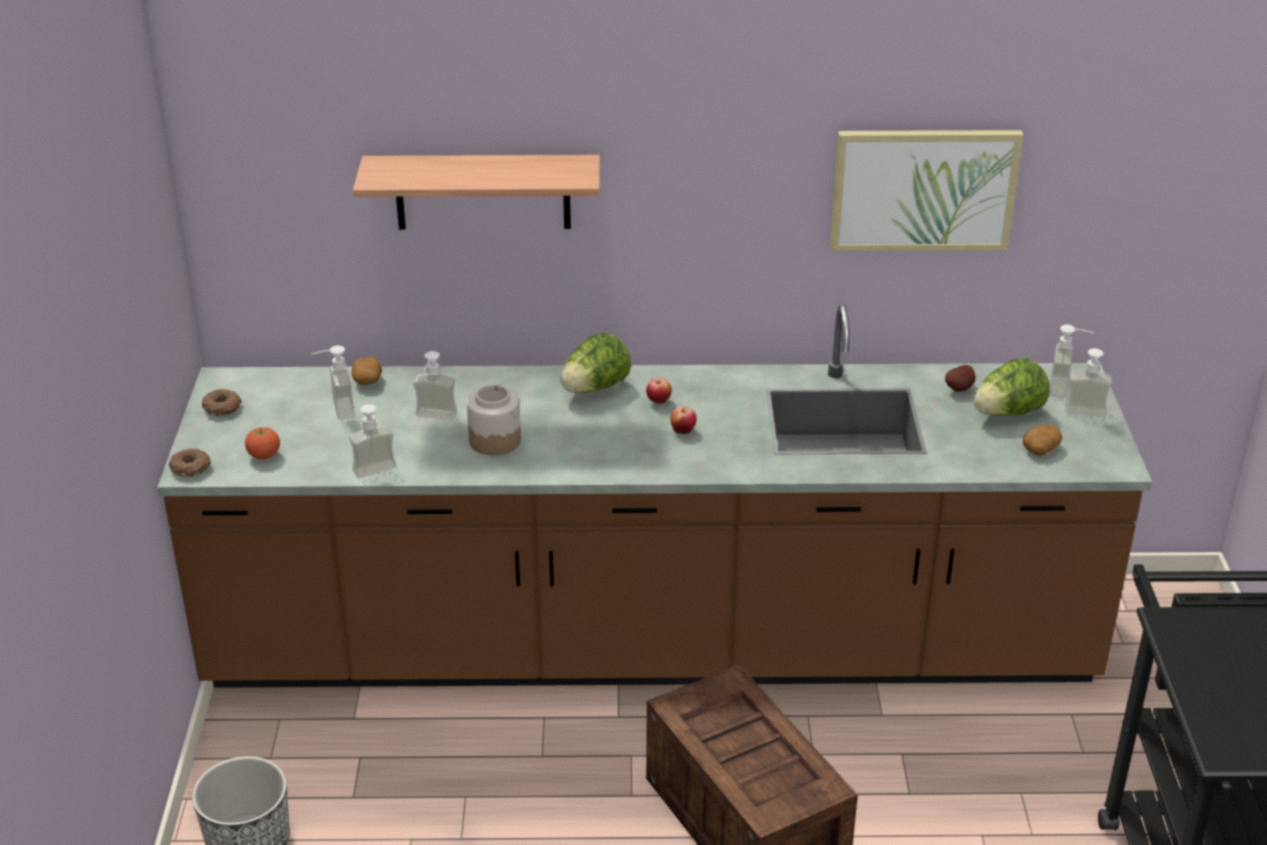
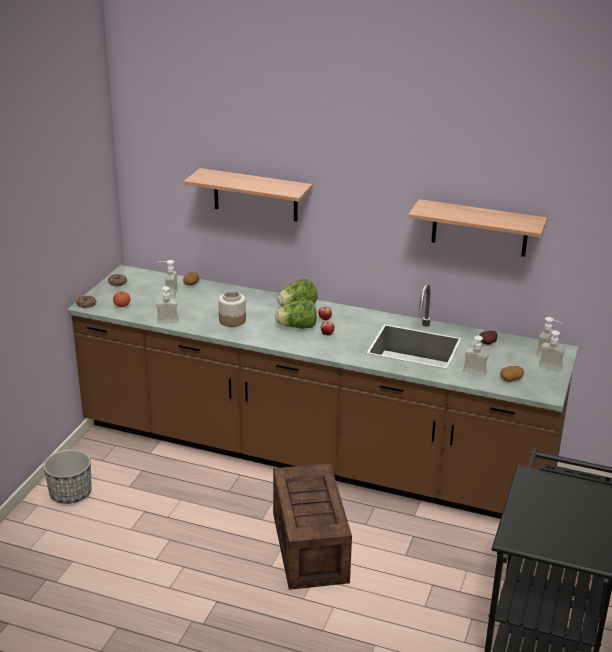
camera: 20 degrees right, 5 degrees down
soap dispenser [413,351,457,420] -> soap dispenser moved to [463,336,489,377]
picture [830,130,1023,251] -> shelf [408,199,547,257]
lettuce [973,358,1050,416] -> lettuce moved to [275,299,317,329]

